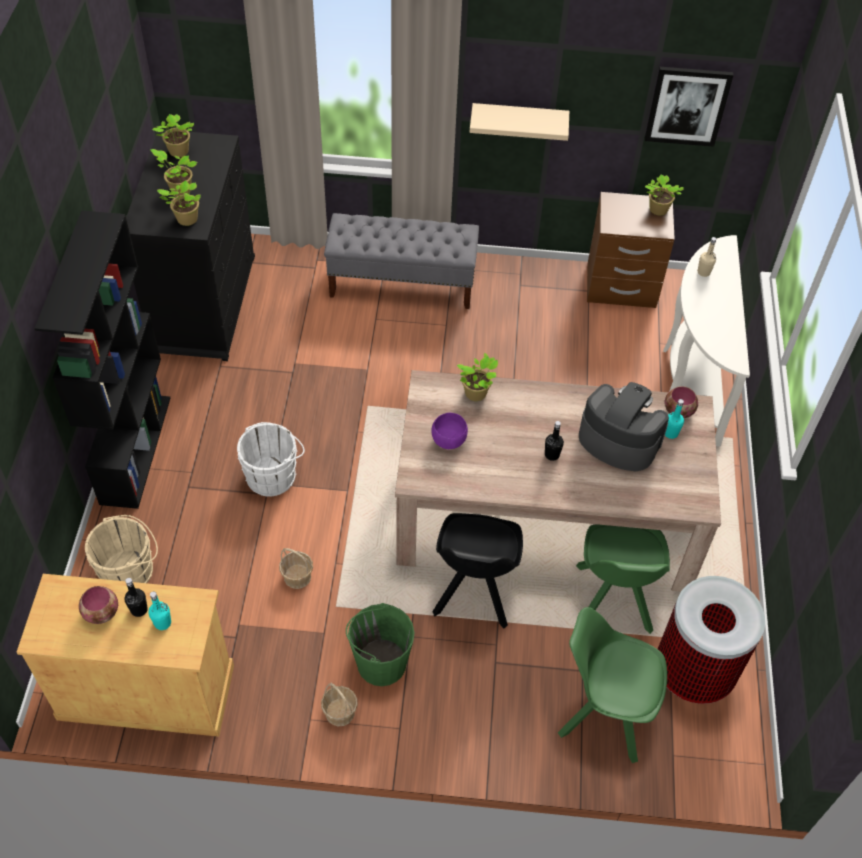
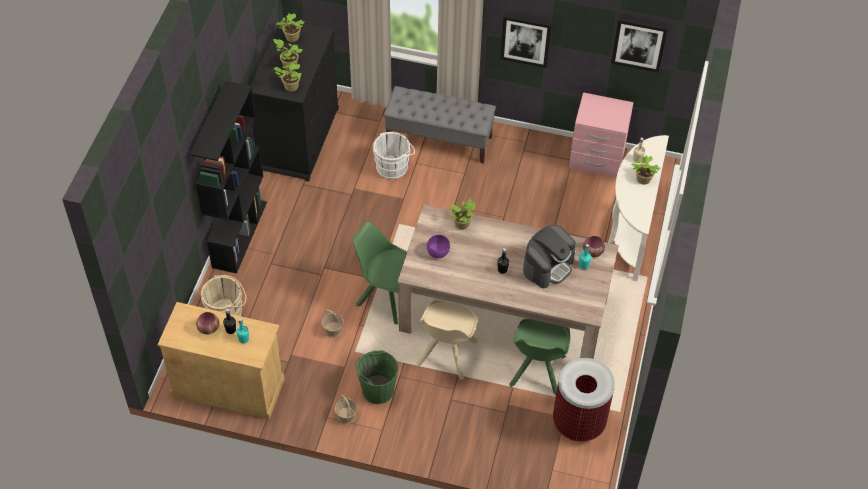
camera: 10 degrees right, 0 degrees up
white bucket [237,422,305,497] -> white bucket moved to [373,132,415,179]
black chair [432,513,523,628] -> beige chair [417,300,478,380]
beige shelf [469,103,569,141] -> picture [500,15,552,68]
green chair [558,607,667,763] -> green chair moved to [352,222,407,324]
coffee machine [579,382,669,471] -> coffee machine turned 90 degrees clockwise [523,225,576,288]
brown nightstand [587,192,675,308] -> pink nightstand [569,92,634,178]
potted plant [645,174,684,215] -> potted plant moved to [631,156,660,185]

